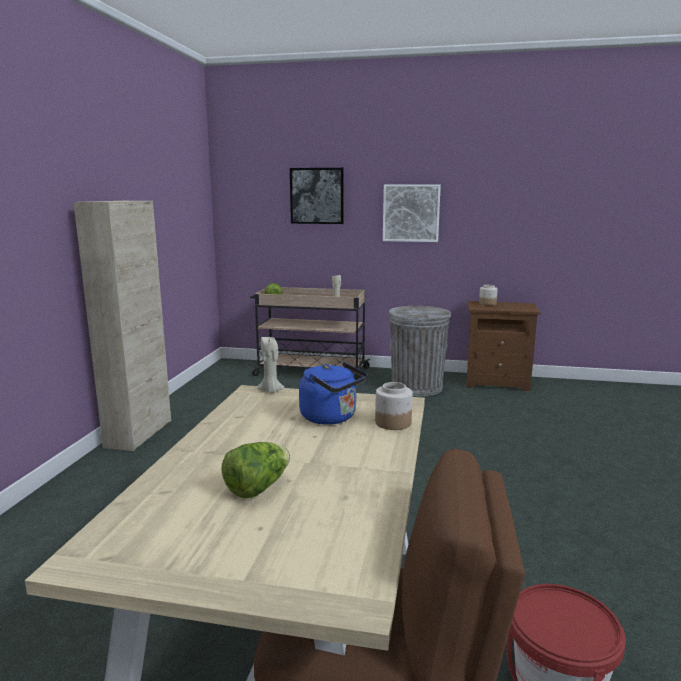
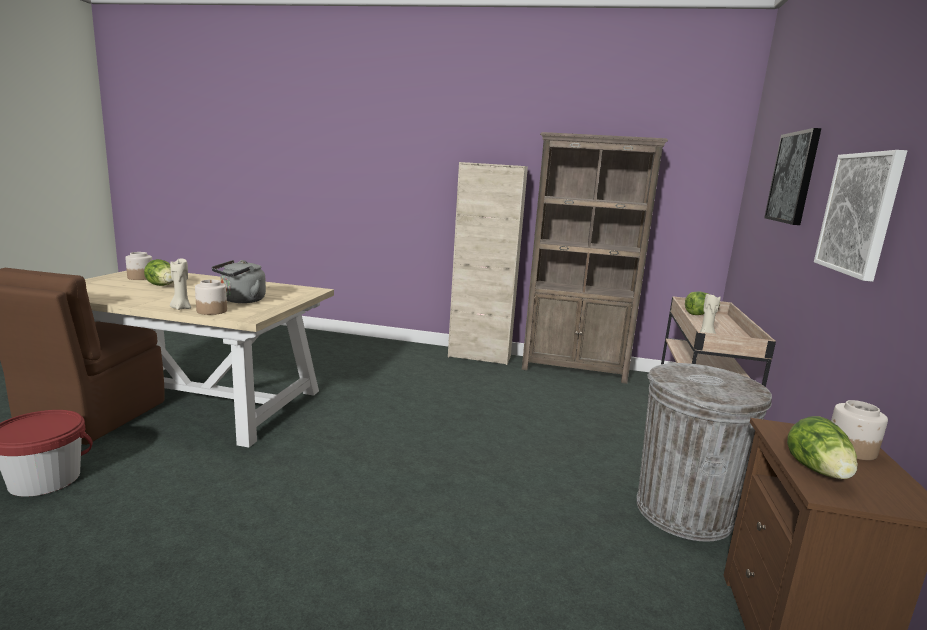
camera: 90 degrees right, 0 degrees up
beige candle [257,337,285,393] -> beige candle moved to [170,258,191,310]
blue kettle [299,362,368,425] -> grey kettle [212,260,266,303]
none -> jar [125,252,152,280]
none -> brown bookcase [522,132,668,384]
none -> lettuce [787,416,858,479]

